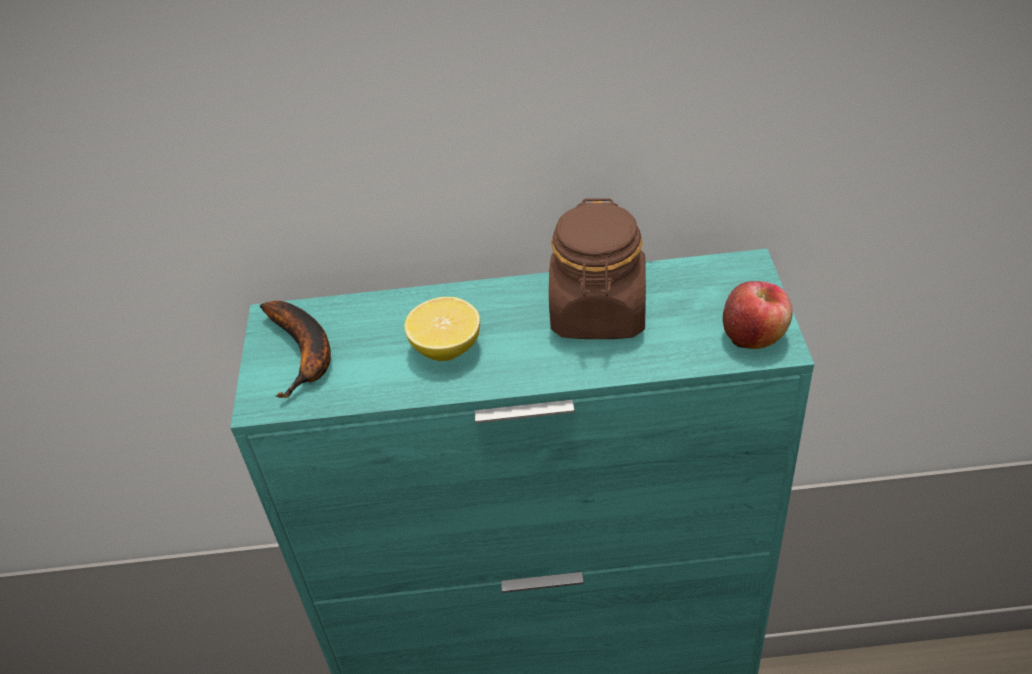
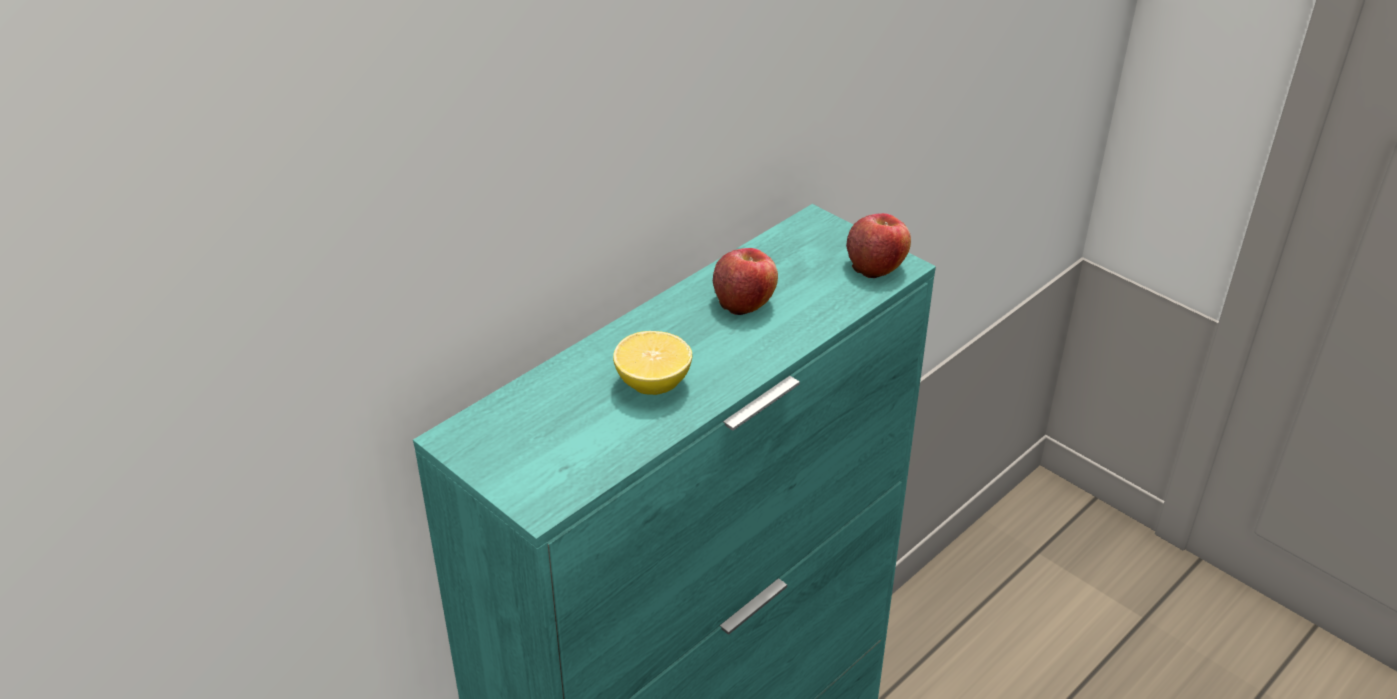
camera: 45 degrees left, 5 degrees down
banana [259,301,331,398] -> none
brown jar [549,198,646,339] -> apple [713,248,778,315]

